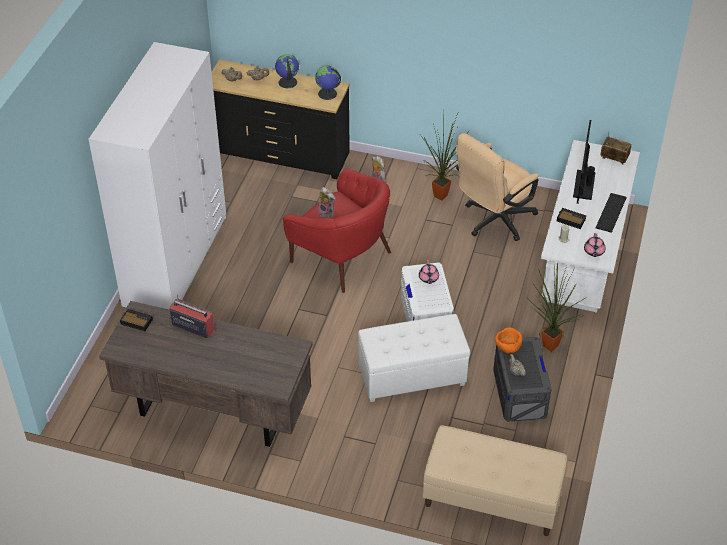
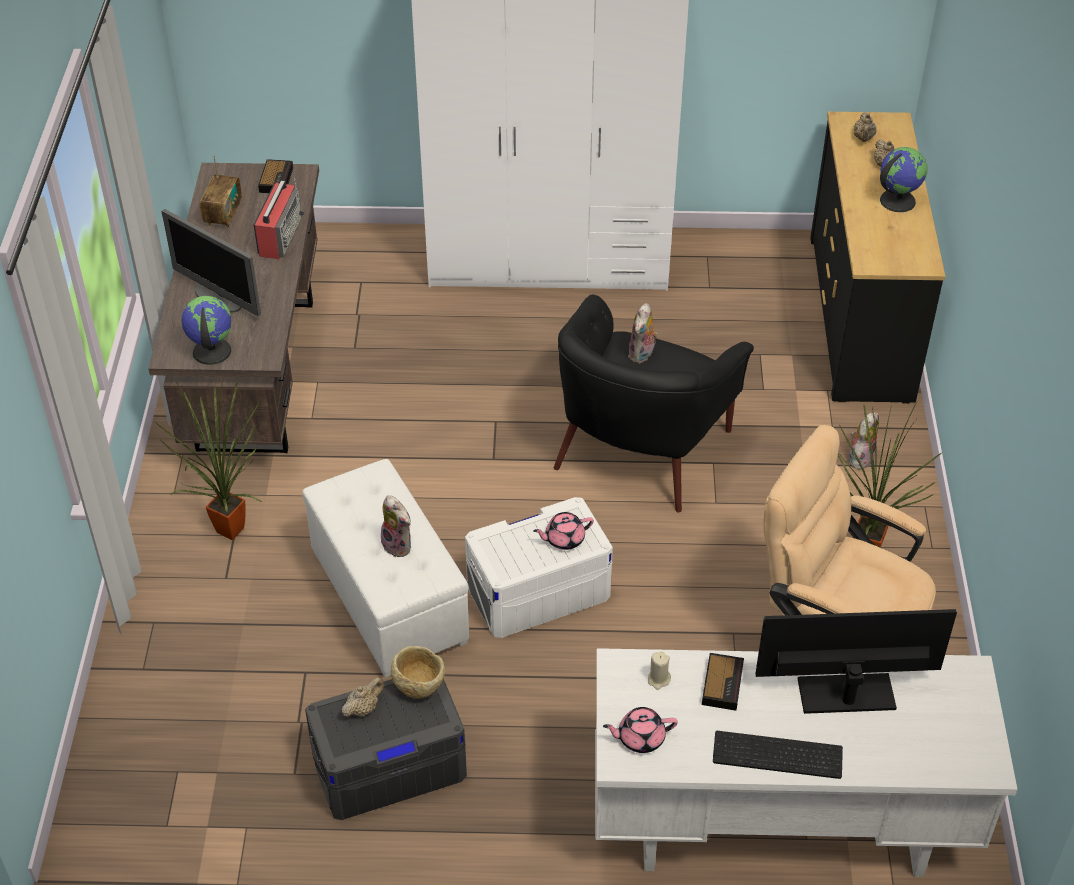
camera: 75 degrees right, 0 degrees up
red armchair [283,168,391,293] -> black armchair [554,295,754,512]
globe [315,65,341,100] -> globe moved to [182,296,231,365]
beige bench [422,425,568,536] -> none
orange bowl [495,327,522,353] -> beige bowl [391,646,445,699]
potted plant [528,262,585,352] -> potted plant moved to [155,379,262,540]
radio [601,133,632,164] -> radio moved to [200,155,242,228]
none -> monitor [161,209,261,316]
none -> plush toy [381,495,411,558]

